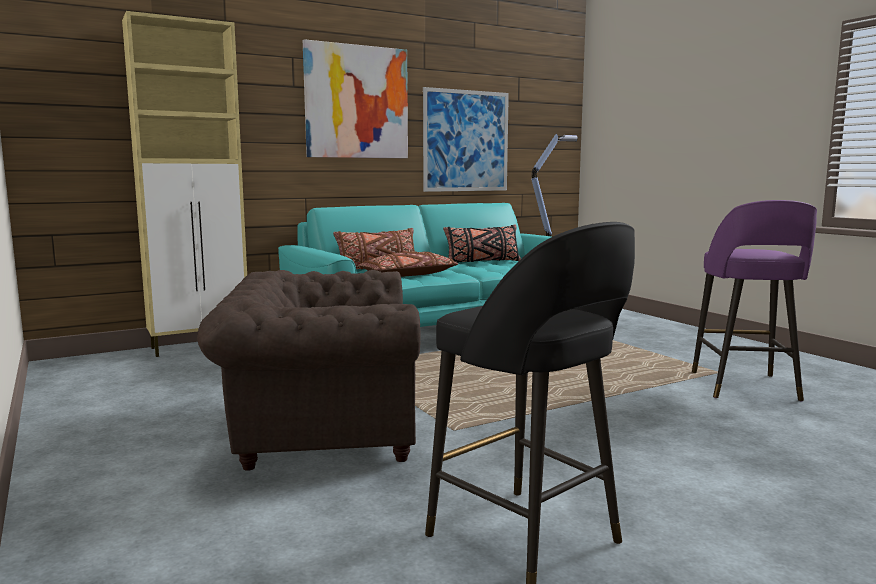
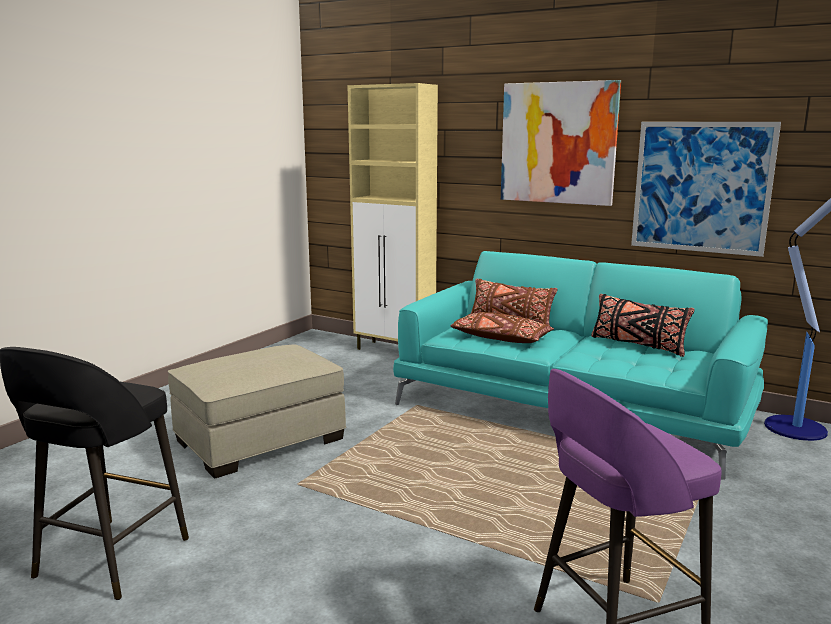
camera: 60 degrees right, 5 degrees up
brown armchair [197,270,421,471] -> beige ottoman [168,344,346,478]

